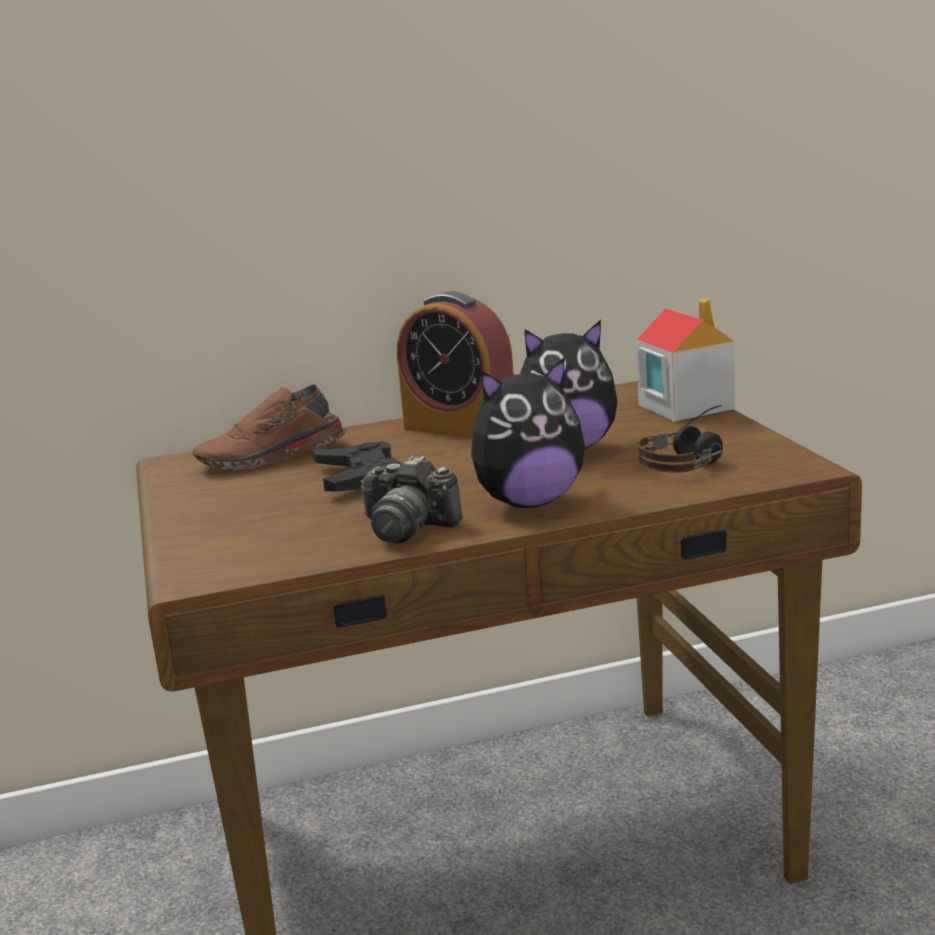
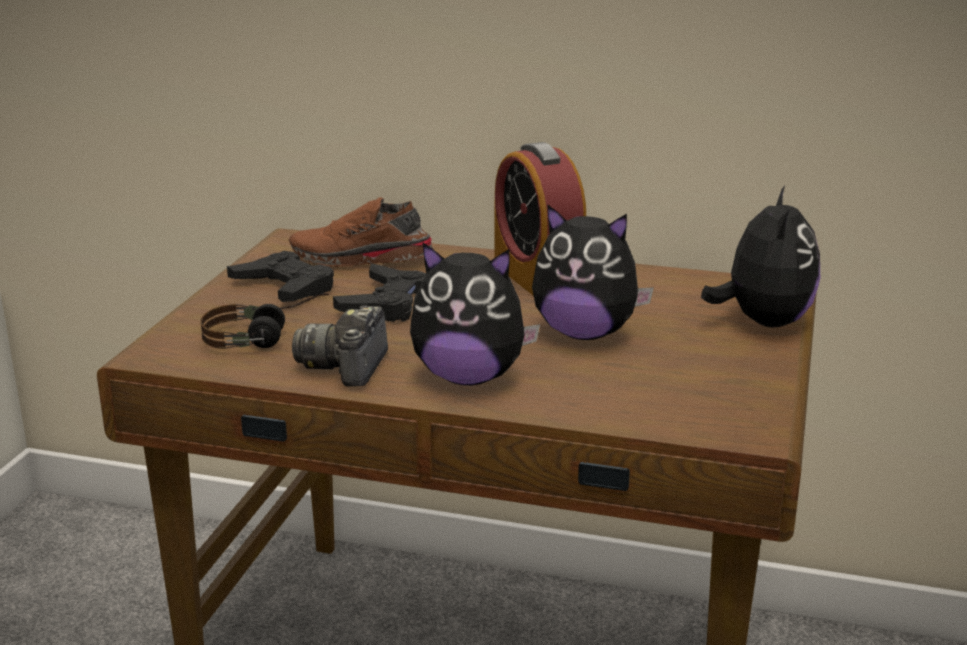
camera: 30 degrees right, 5 degrees up
camera [360,456,463,543] -> camera turned 45 degrees clockwise [292,305,388,387]
toy house [636,298,735,421] -> plush toy [701,186,820,327]
headphones [638,405,723,473] -> headphones moved to [200,294,329,349]
none -> black game controller [227,251,334,302]

